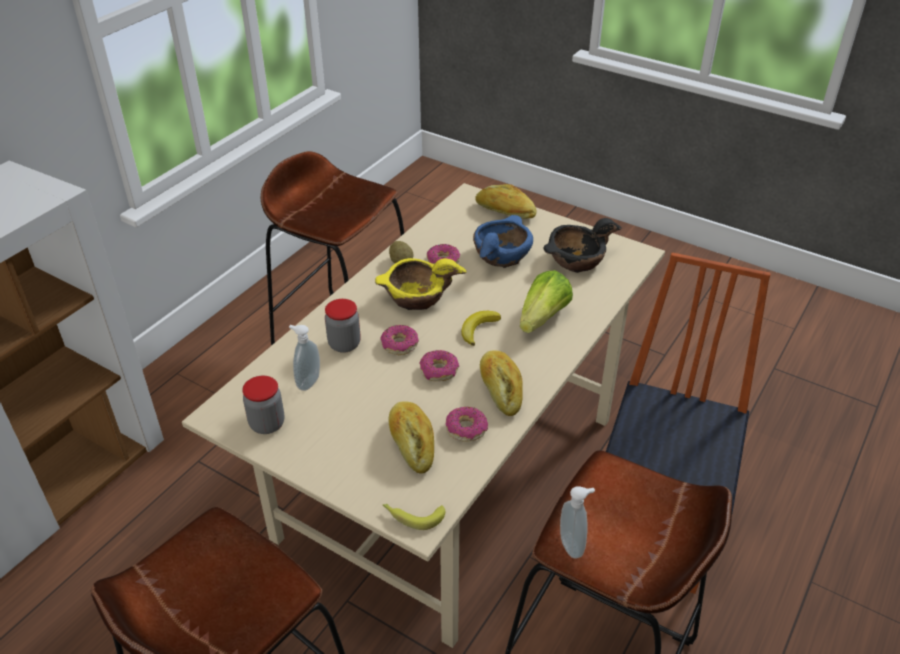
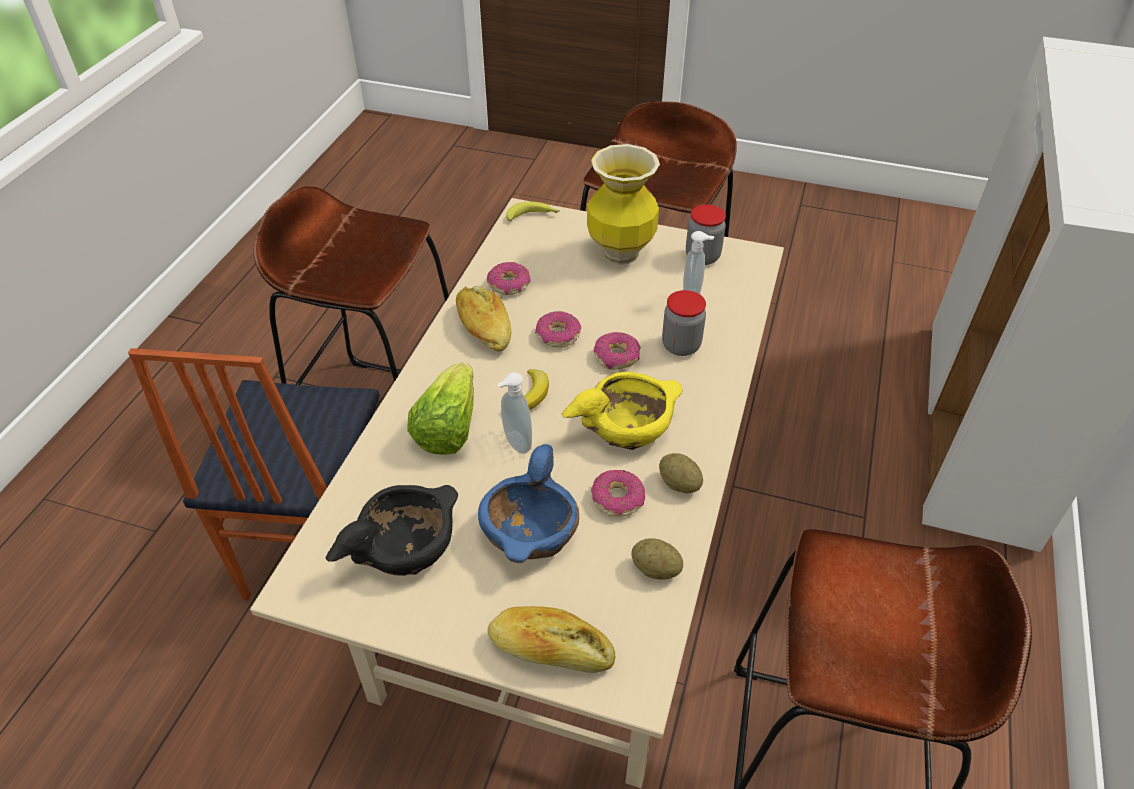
camera: 165 degrees right, 5 degrees up
bread [388,401,434,474] -> none
soap dispenser [560,486,595,559] -> soap dispenser moved to [497,372,532,454]
none -> vase [587,144,660,265]
none -> potato [631,538,683,579]

